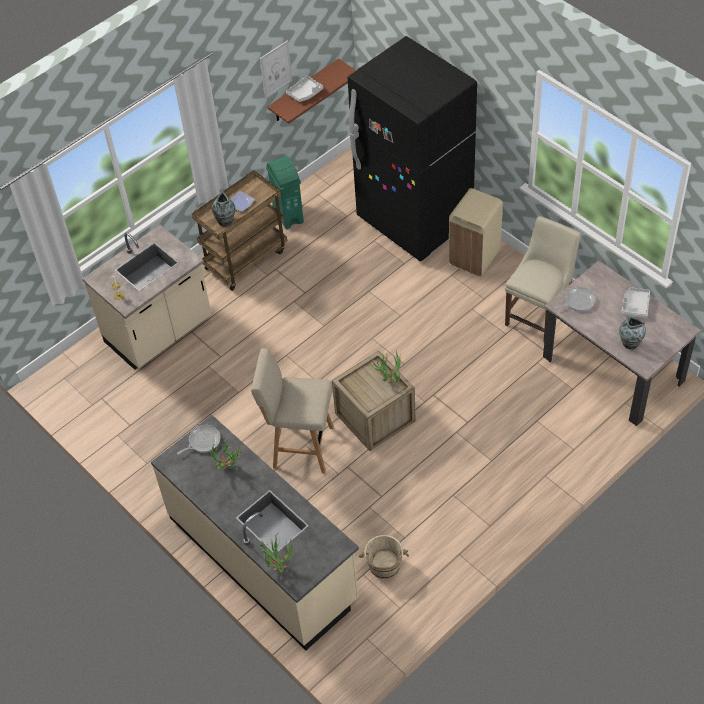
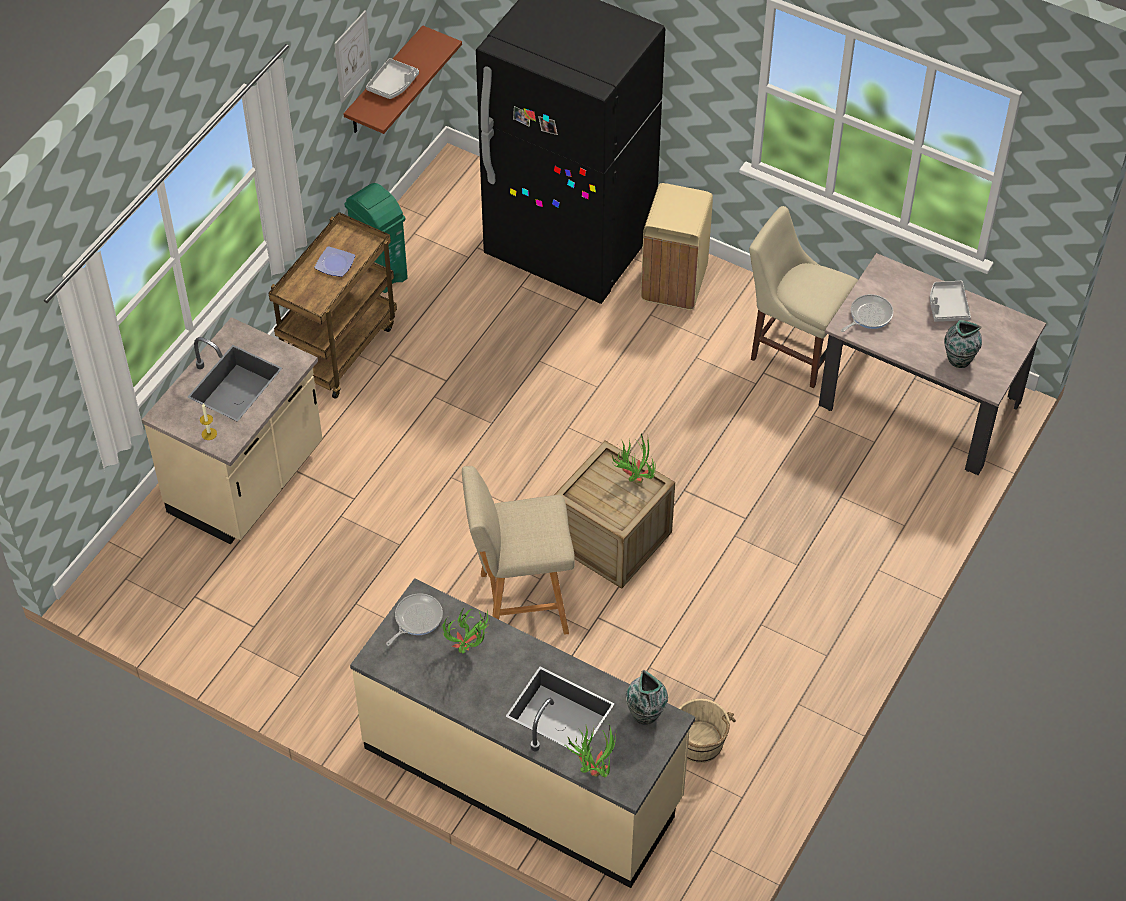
camera: 20 degrees left, 0 degrees up
vase [212,192,235,226] -> vase moved to [626,670,668,725]
beige chair [505,216,581,343] -> beige chair turned 75 degrees counterclockwise [749,206,858,388]

